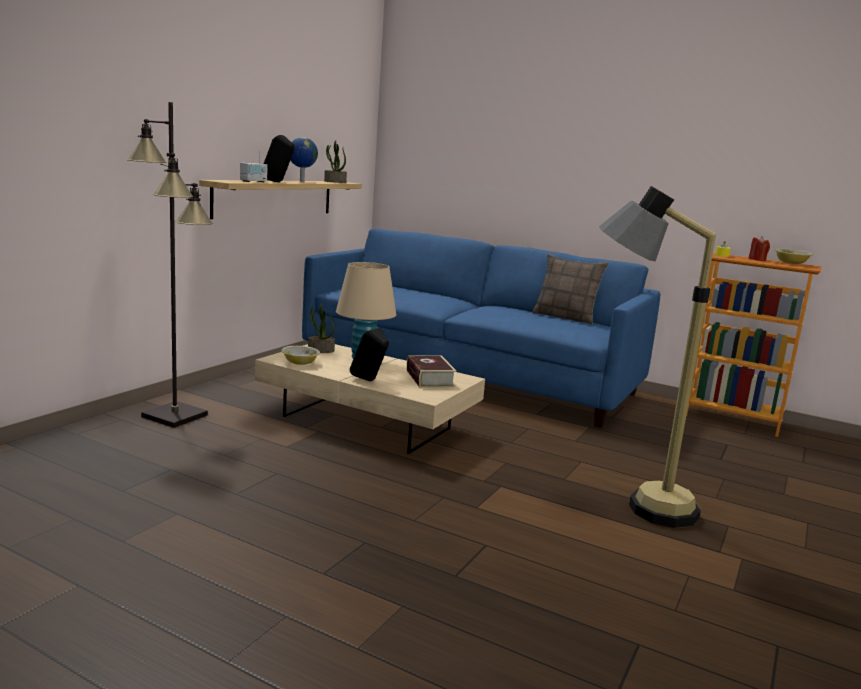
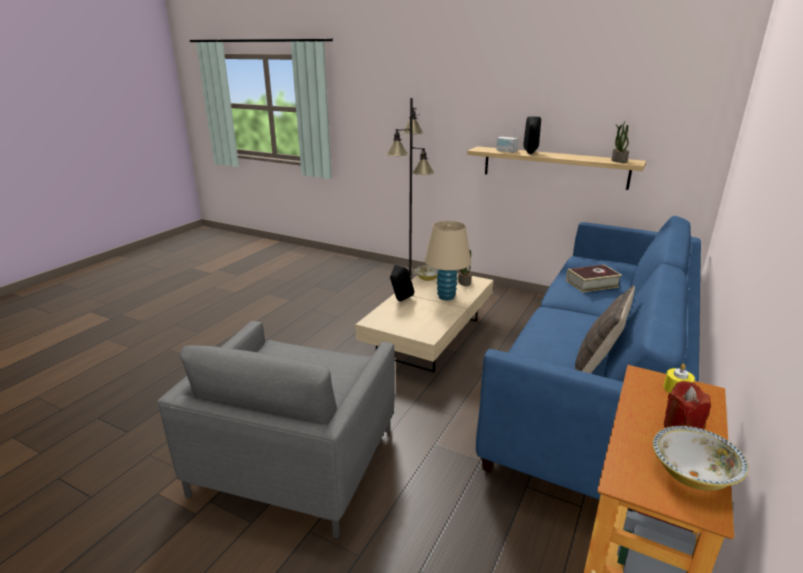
camera: 90 degrees right, 10 degrees up
globe [290,137,318,182] -> none
book [407,355,456,388] -> book moved to [566,265,622,292]
floor lamp [599,186,716,528] -> grey armchair [157,321,395,538]

